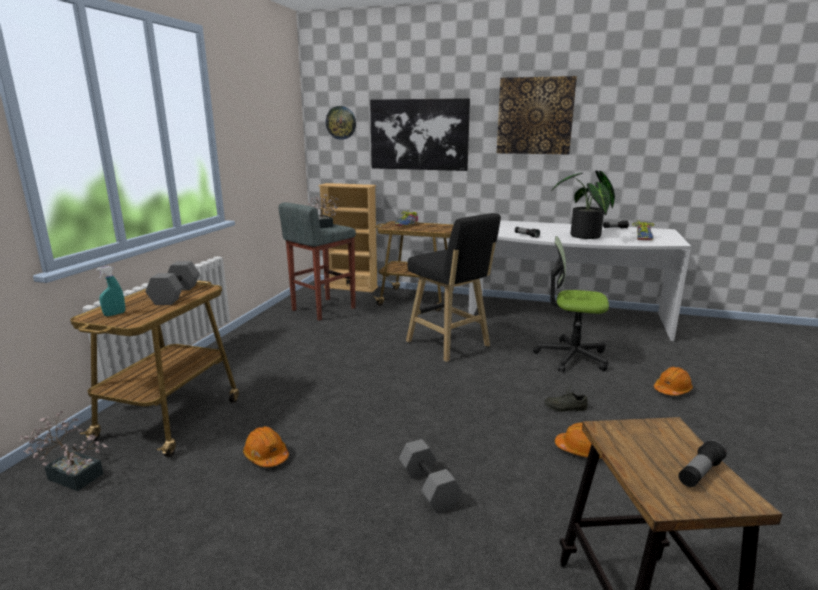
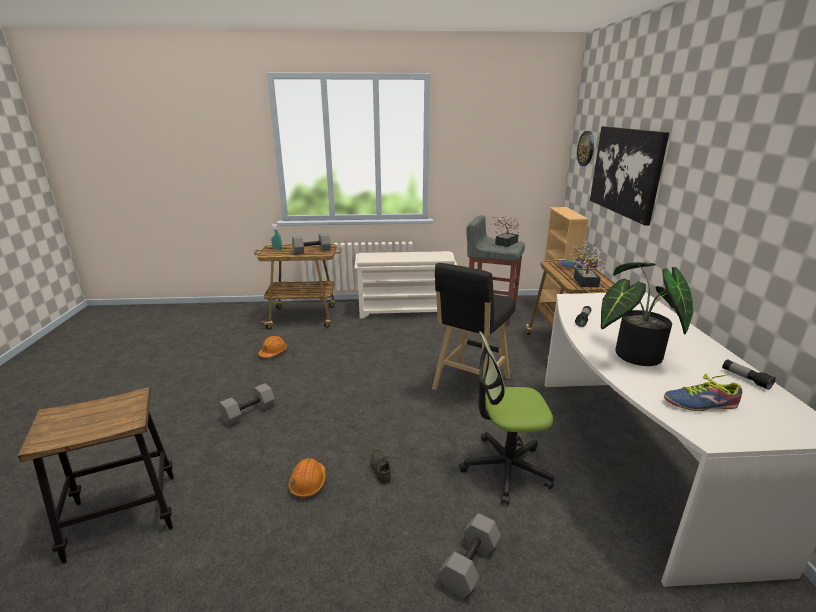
camera: 70 degrees right, 5 degrees up
potted plant [19,411,108,491] -> potted plant moved to [569,241,607,287]
picture [497,76,577,154] -> none
office chair [533,236,609,372] -> office chair turned 90 degrees counterclockwise [459,331,554,505]
orange hard hat [654,367,693,396] -> grey dumbbell [438,513,501,599]
flashlight [678,439,727,487] -> none
none -> white shoe rack [354,251,457,319]

